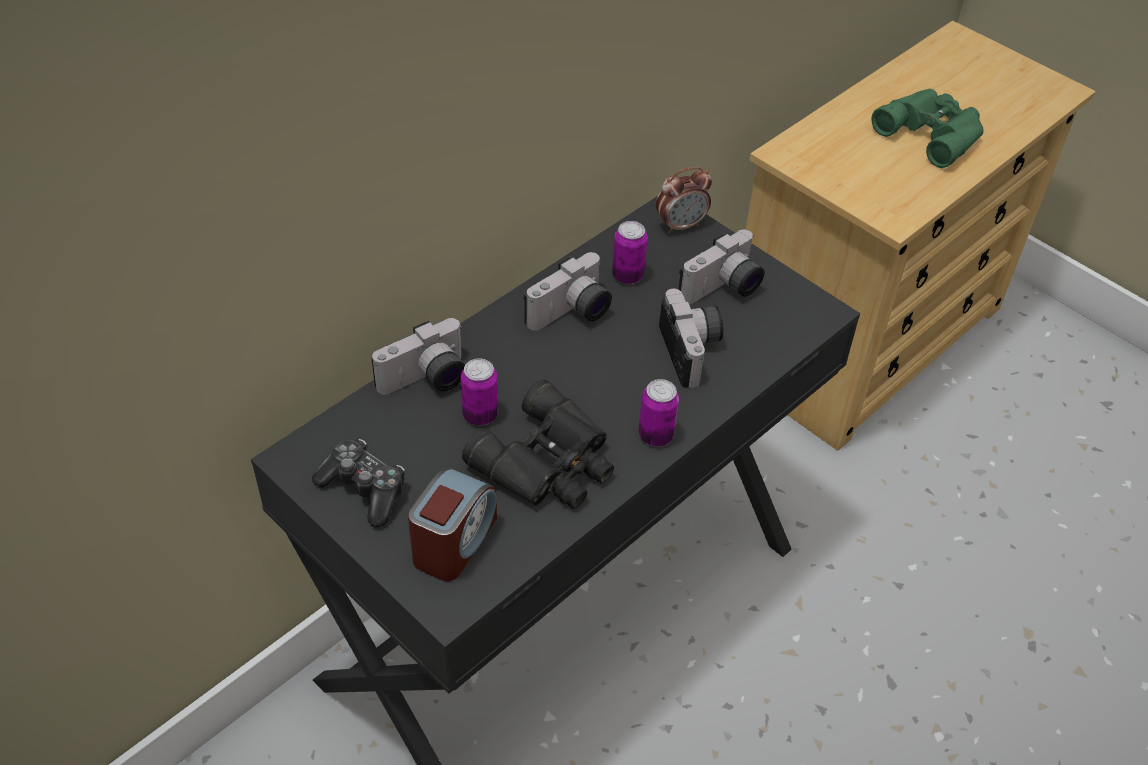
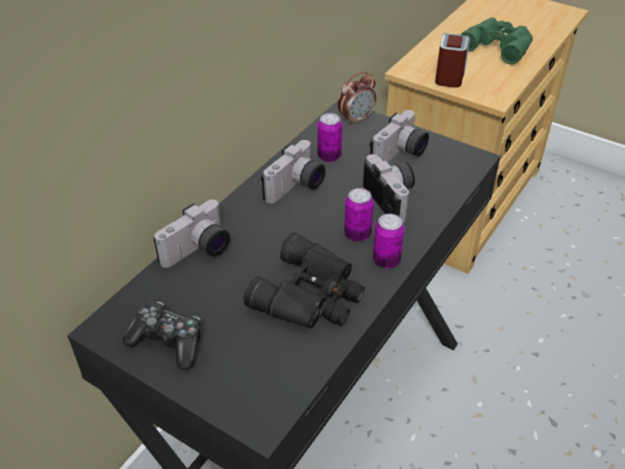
camera: 10 degrees left, 5 degrees down
alarm clock [408,468,497,581] -> alarm clock moved to [435,33,470,88]
can [461,358,498,425] -> can moved to [344,188,374,242]

